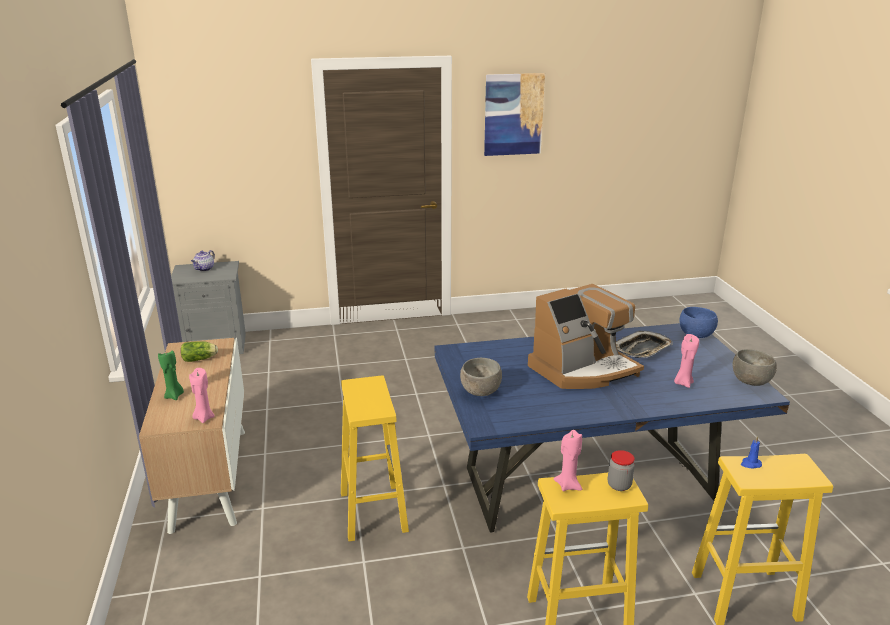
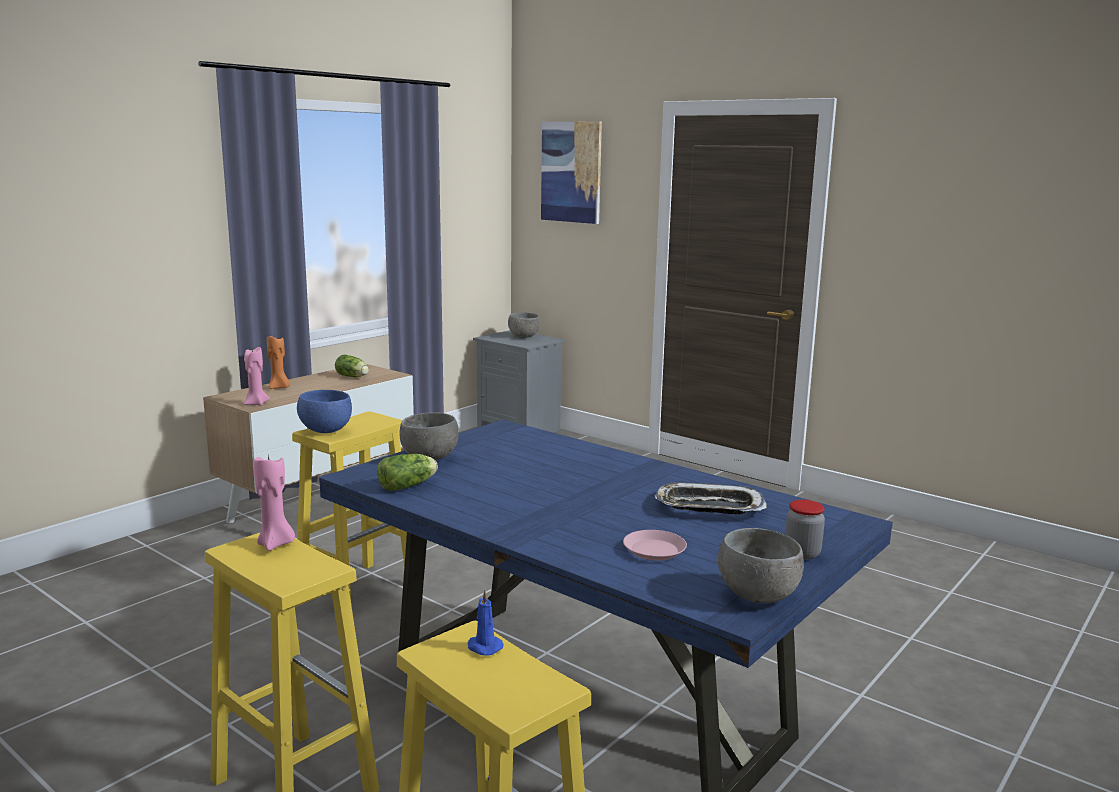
camera: 50 degrees right, 10 degrees down
green candle [158,351,184,400] -> orange candle [267,336,290,389]
teapot [191,250,215,271] -> grey bowl [508,312,540,338]
picture [484,73,545,156] -> picture moved to [541,122,602,224]
coffee machine [528,284,644,389] -> none
jar [608,450,635,491] -> jar moved to [785,500,825,560]
pink candle [674,334,699,388] -> pink plate [623,530,687,561]
blue bowl [680,307,718,338] -> blue bowl moved to [297,390,352,433]
none -> lettuce [377,454,438,491]

